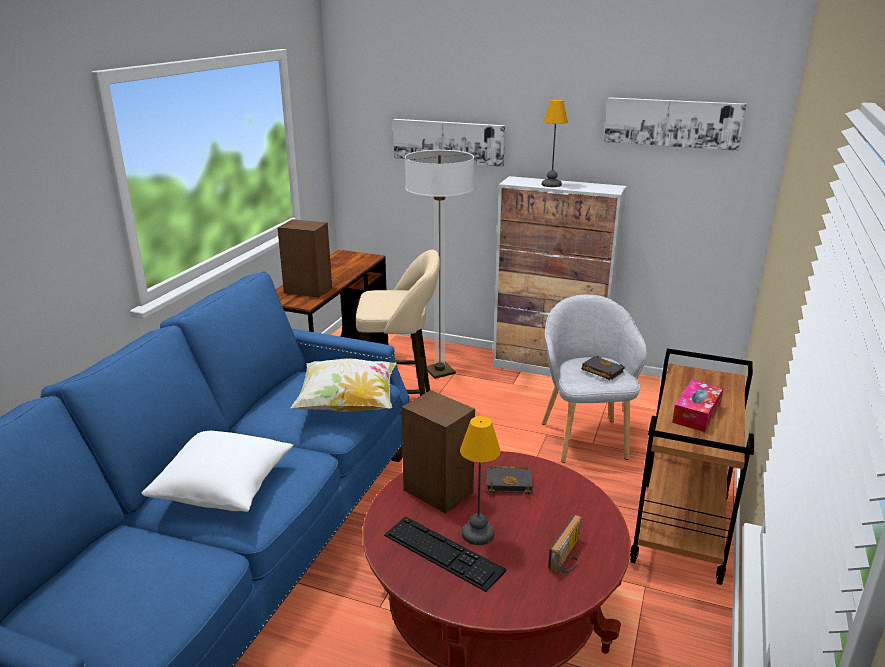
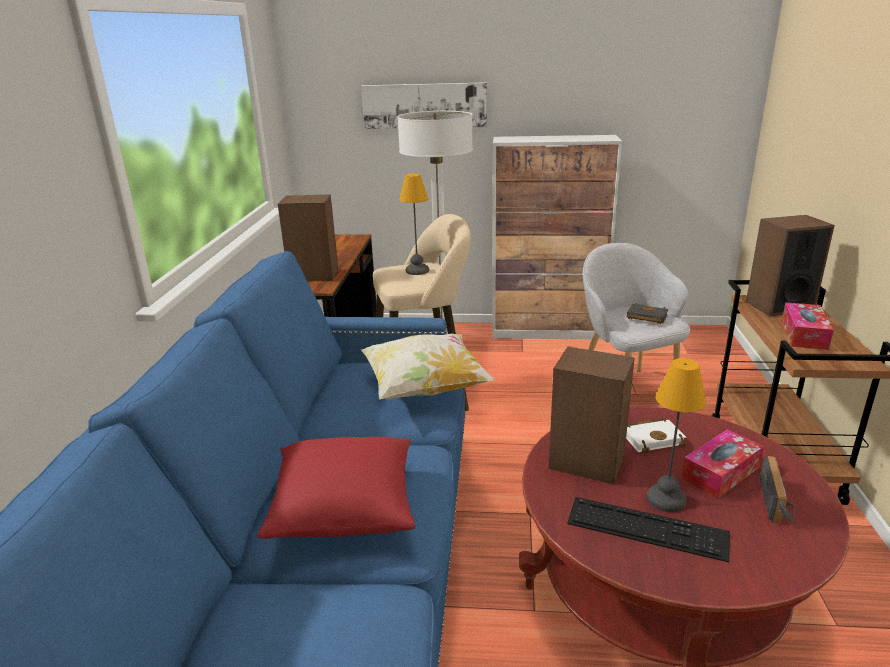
camera: 15 degrees left, 0 degrees up
white pillow [142,431,293,512] -> red pillow [257,437,416,539]
black book [486,466,533,495] -> white book [626,418,687,453]
table lamp [542,100,568,187] -> table lamp moved to [400,173,429,275]
picture [604,97,746,151] -> none
none -> tissue box [681,429,764,499]
none -> speaker [746,215,835,316]

